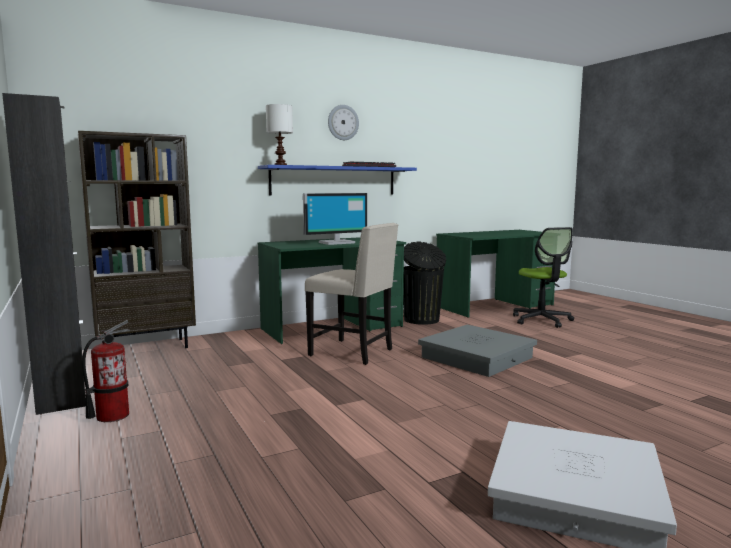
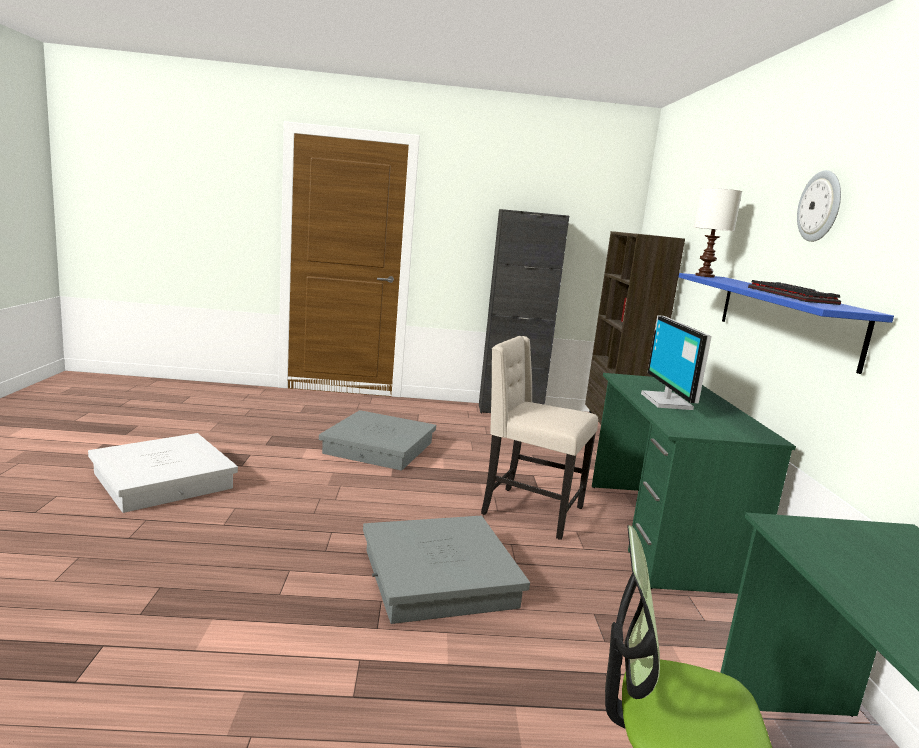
camera: 115 degrees right, 5 degrees up
fire extinguisher [82,320,130,422] -> none
beige chair [305,223,398,365] -> beige chair turned 60 degrees clockwise [481,336,598,540]
black trash can [403,242,446,325] -> none
none -> grey storage box [319,410,436,471]

